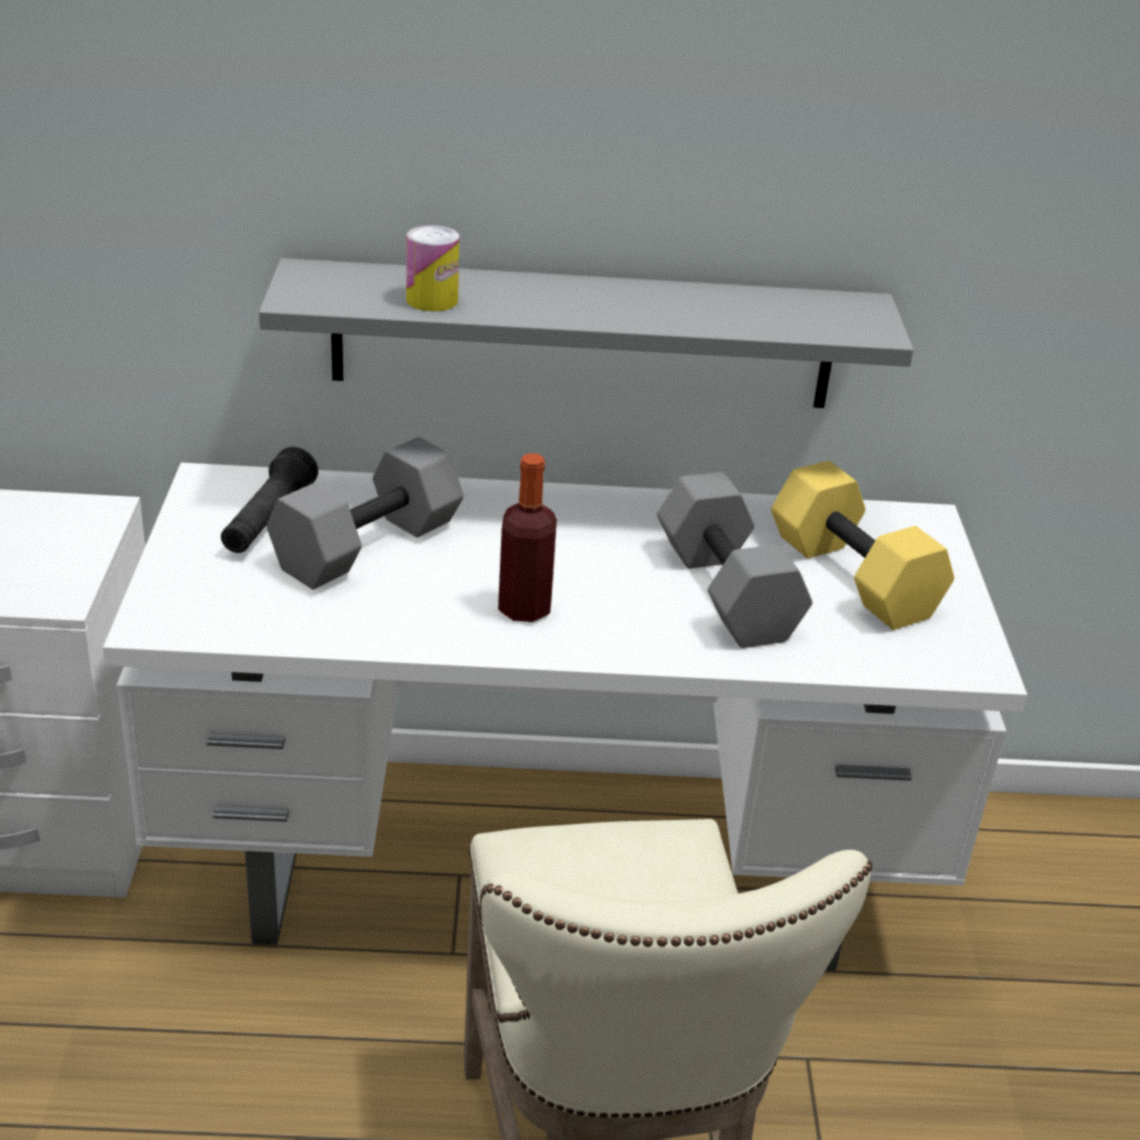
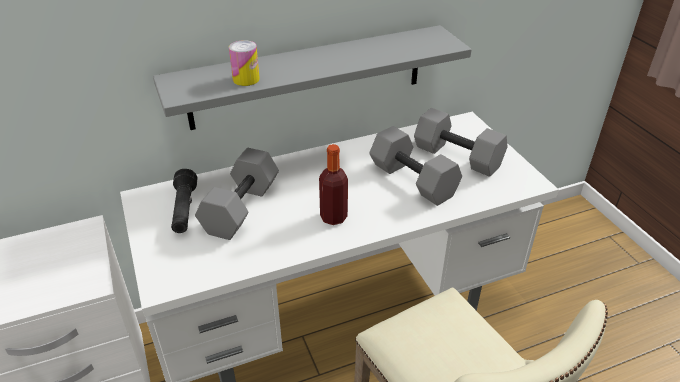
camera: 20 degrees left, 5 degrees up
yellow dumbbell [771,461,954,630] -> grey dumbbell [414,108,507,177]

